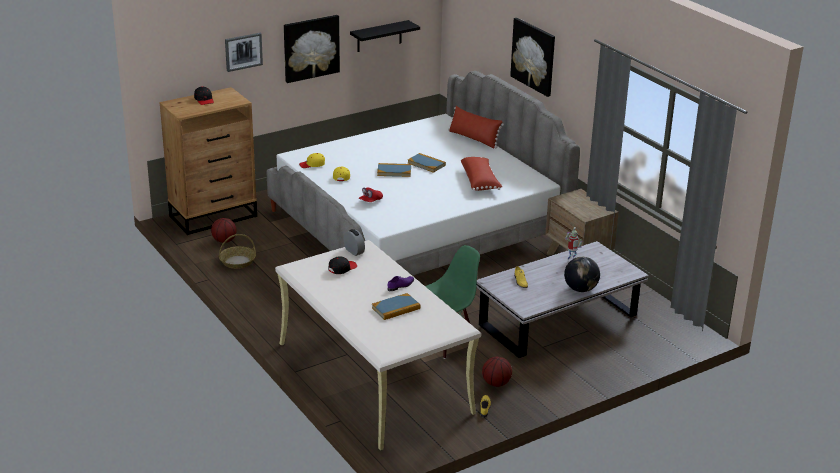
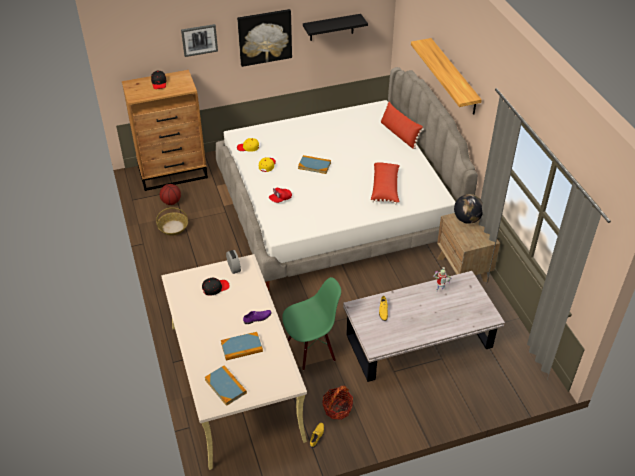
camera: 15 degrees right, 15 degrees up
book [408,153,446,173] -> book moved to [204,365,247,406]
basketball [482,357,512,387] -> basket [322,386,353,420]
picture [510,18,555,97] -> shelf [411,38,482,114]
globe [564,257,600,292] -> globe moved to [454,194,483,224]

